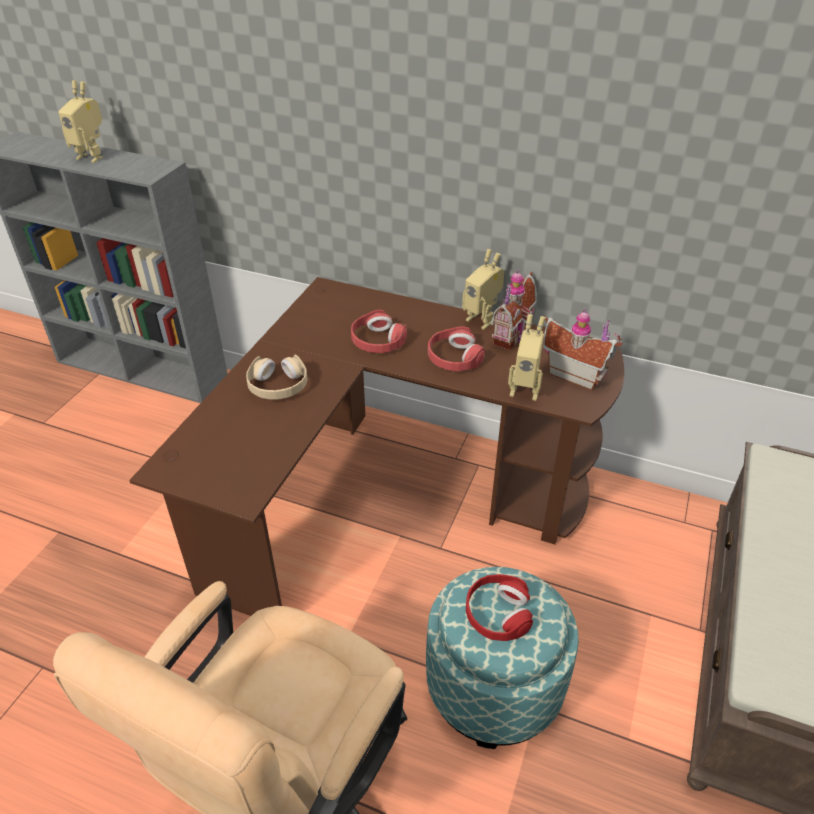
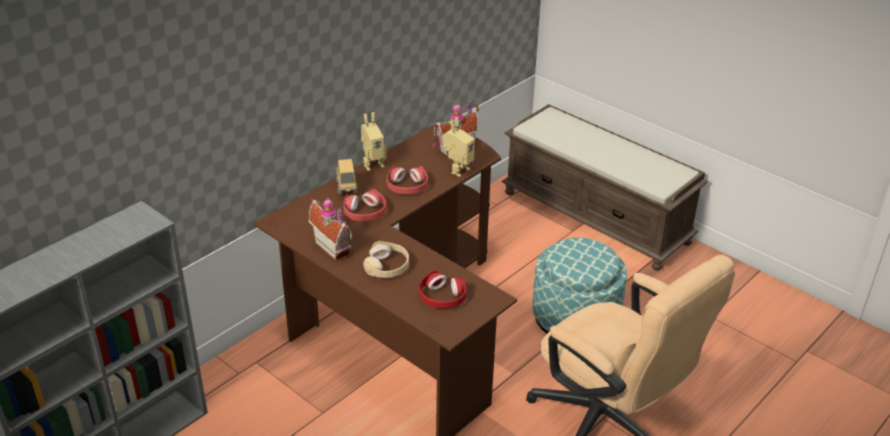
camera: 70 degrees left, 5 degrees down
toy robot [58,80,103,163] -> none
red headphones [466,574,533,641] -> red headphones moved to [419,270,466,309]
toy house [491,269,537,350] -> toy house moved to [309,197,352,260]
none -> toy truck [335,159,358,196]

